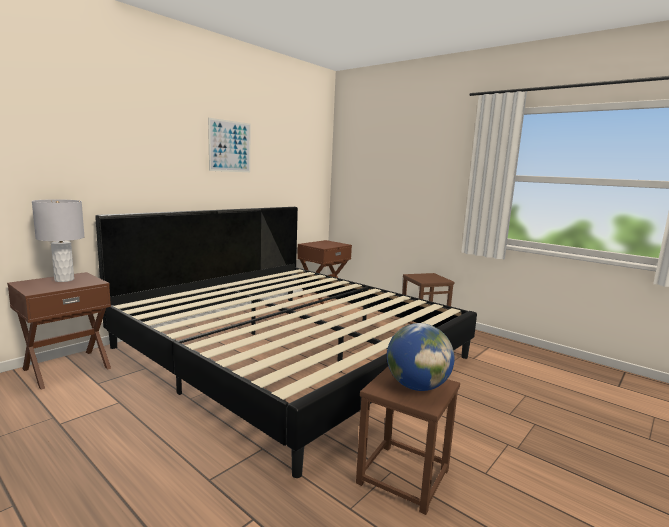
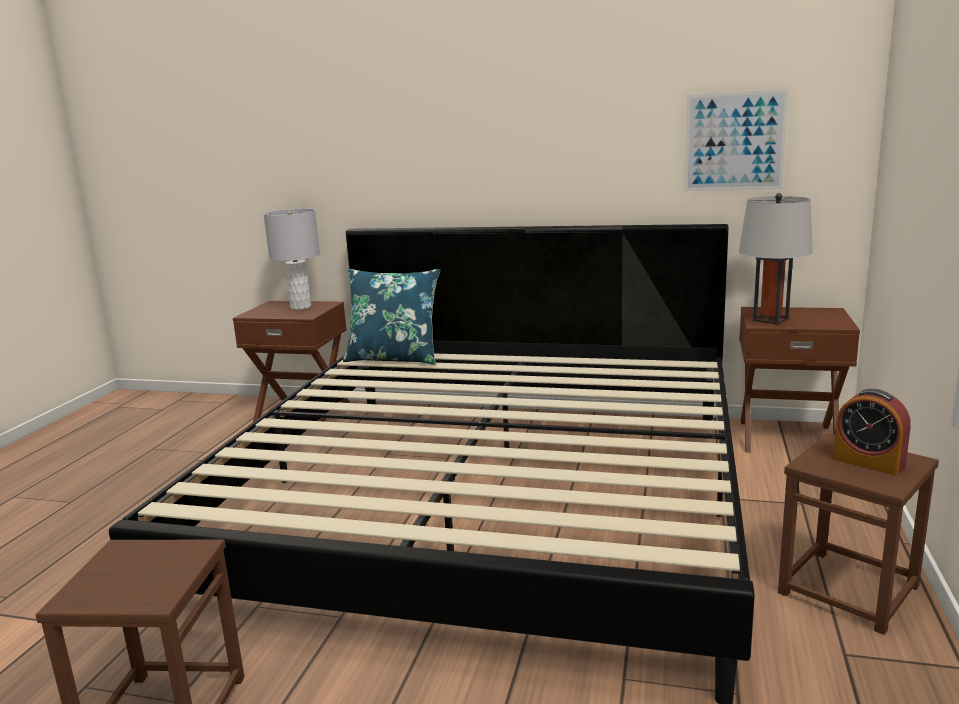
camera: 65 degrees right, 5 degrees up
picture [208,118,250,172] -> picture moved to [684,89,788,191]
globe [387,323,454,391] -> none
none -> blue pillow [343,269,440,365]
none -> grey table lamp [739,193,813,325]
none -> alarm clock [833,389,911,476]

